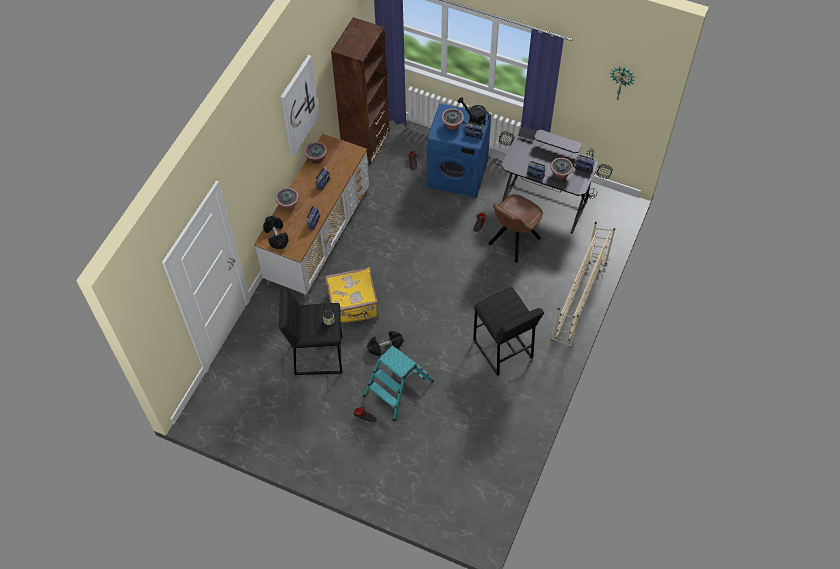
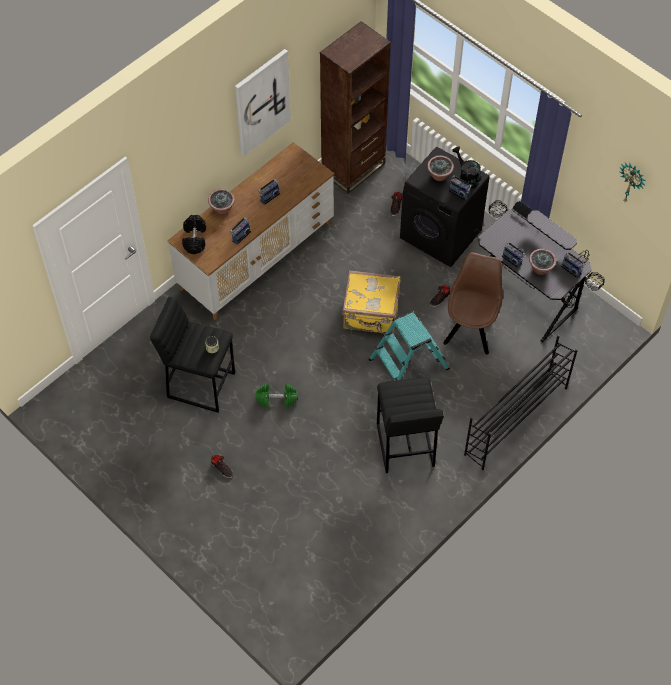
camera: 20 degrees right, 0 degrees up
potted plant [304,142,327,164] -> none
yellow suitcase [325,267,379,325] -> yellow suitcase moved to [342,270,401,334]
turquoise step ladder [363,344,434,421] -> turquoise step ladder moved to [368,310,450,381]
black dumbbell [367,331,403,356] -> green dumbbell [255,384,298,407]
blue washing machine [427,103,491,198] -> black washing machine [400,146,490,267]
brown chair [488,194,543,263] -> brown chair turned 135 degrees clockwise [443,252,503,355]
beige shoe rack [551,222,615,348] -> black shoe rack [464,335,578,470]

